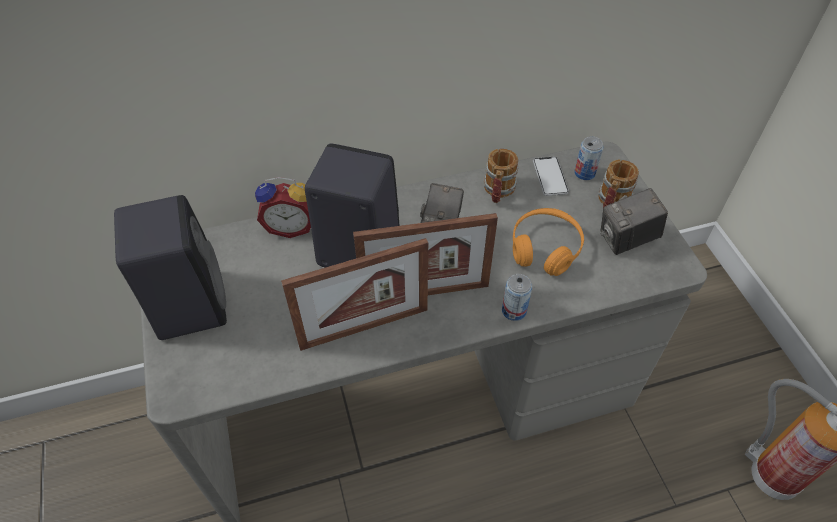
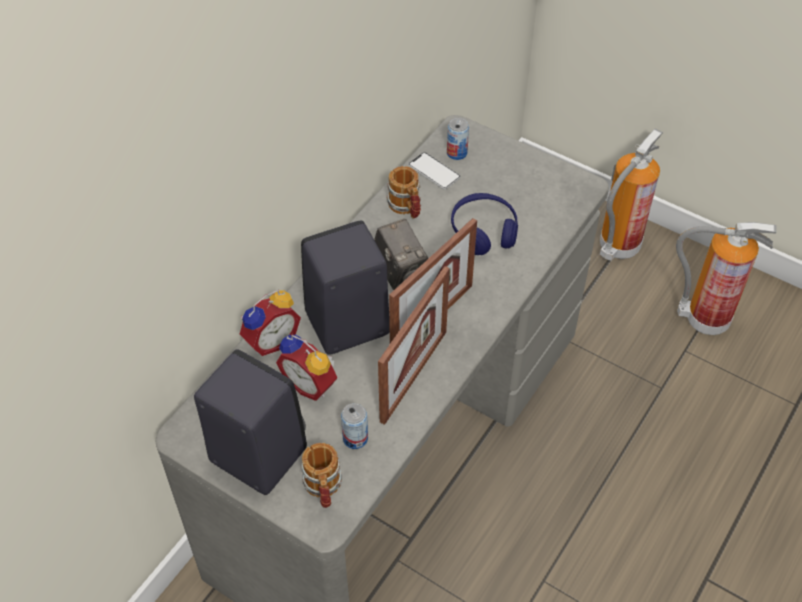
camera: 40 degrees left, 0 degrees up
can [502,274,532,321] -> can moved to [341,403,368,449]
orange headphones [513,208,584,276] -> blue headphones [451,193,518,255]
mug [598,159,639,208] -> mug moved to [302,443,342,508]
camera [601,188,668,255] -> none
none -> alarm clock [276,335,337,401]
none -> fire extinguisher [600,128,663,261]

